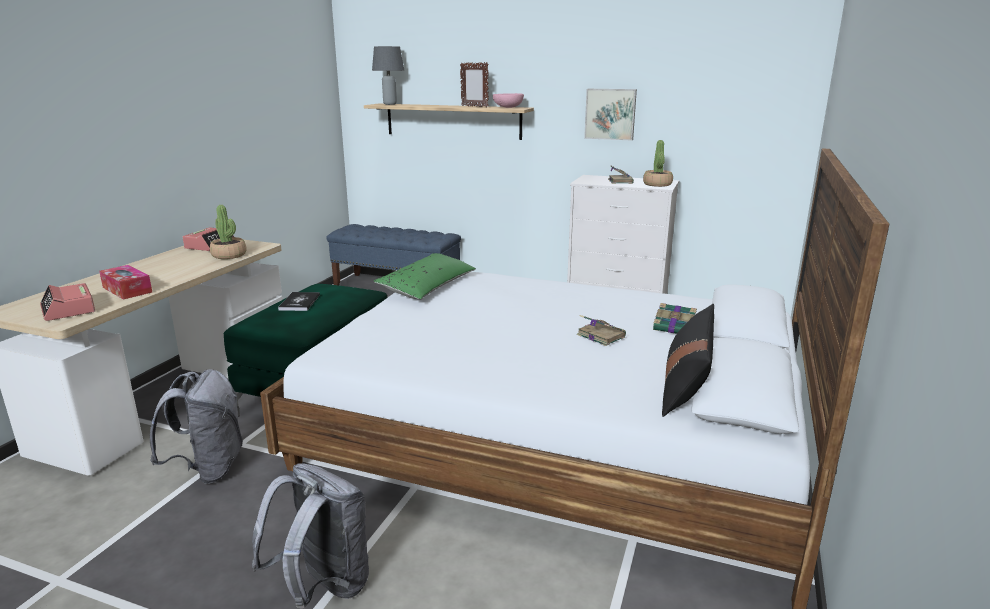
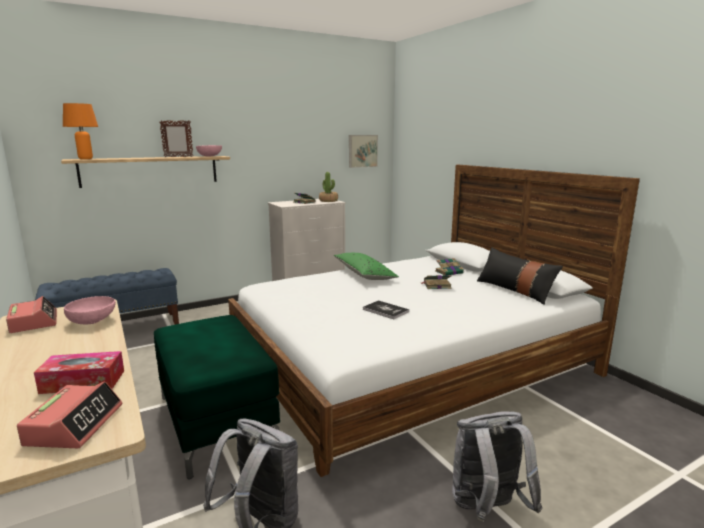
camera: 50 degrees left, 5 degrees down
alarm clock [40,283,95,321] -> alarm clock turned 90 degrees counterclockwise [17,381,122,448]
potted plant [210,205,247,259] -> pink bowl [64,296,116,324]
book [278,292,320,311] -> book moved to [363,300,409,319]
grey table lamp [372,46,404,105] -> orange table lamp [63,103,98,159]
green pillow [373,253,476,300] -> green pillow moved to [334,253,399,280]
picture [584,89,637,141] -> picture moved to [349,135,378,168]

